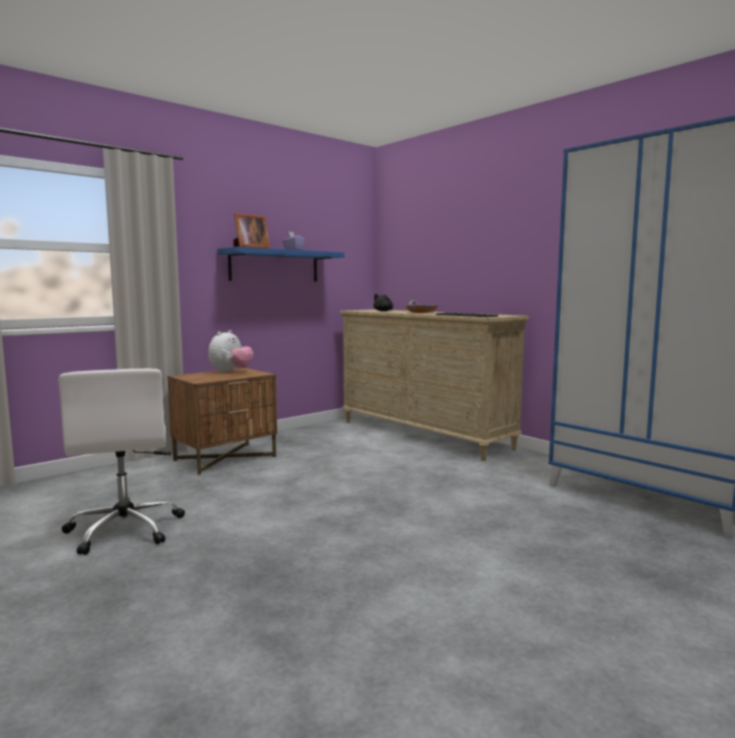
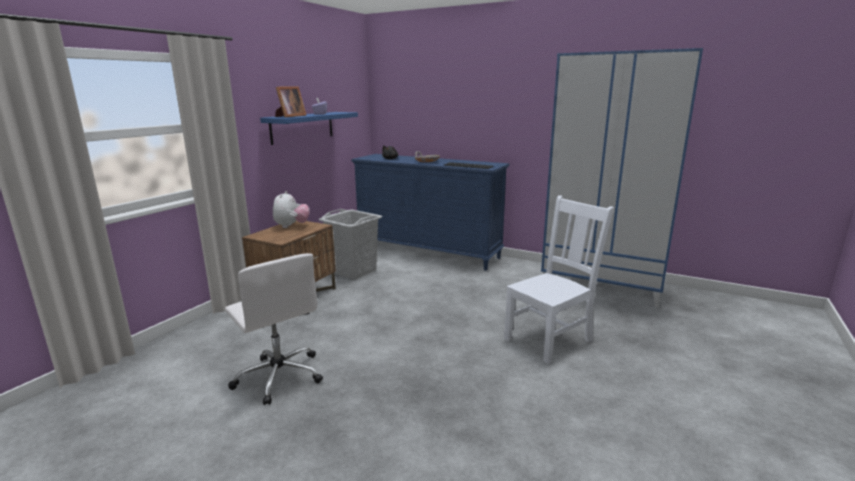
camera: 20 degrees left, 10 degrees up
beige dresser [340,309,529,461] -> blue dresser [351,154,509,271]
none -> grey laundry basket [318,209,382,280]
none -> white chair [504,195,614,364]

